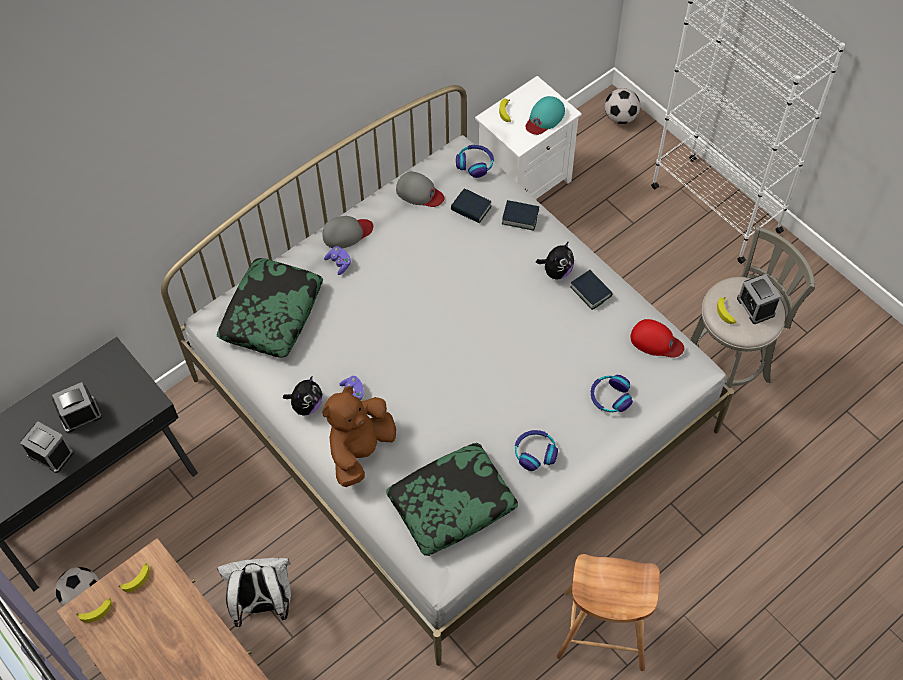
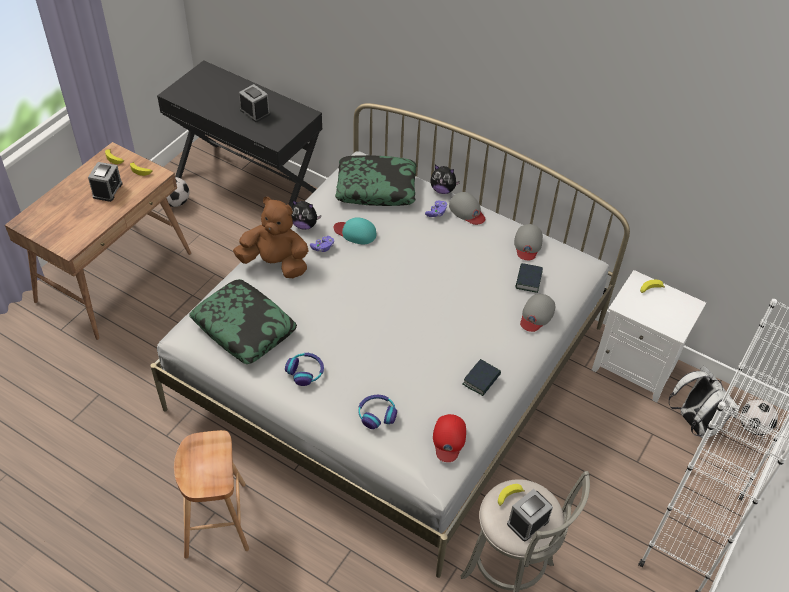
camera: 70 degrees right, 10 degrees down
alarm clock [20,421,74,473] -> alarm clock moved to [88,162,123,202]
white backpack [217,558,291,627] -> white backpack moved to [669,365,740,439]
headphones [456,145,494,178] -> none
book [502,200,539,231] -> grey cap [520,294,555,332]
turquoise cap [526,96,565,135] -> turquoise cap moved to [334,217,376,244]
plush toy [536,241,574,279] -> plush toy moved to [430,165,460,194]

